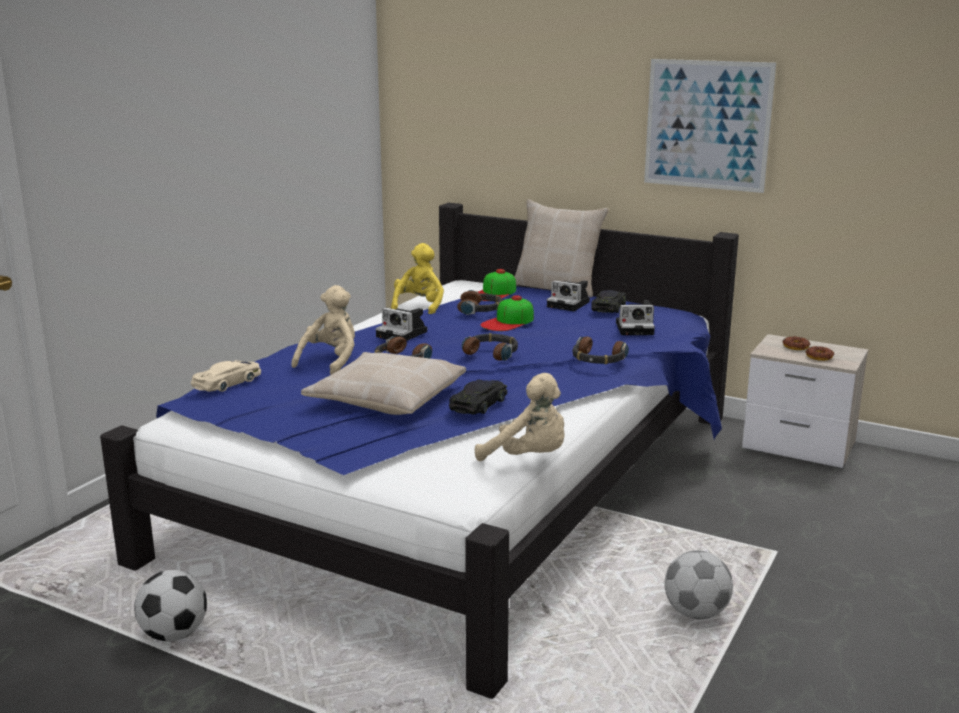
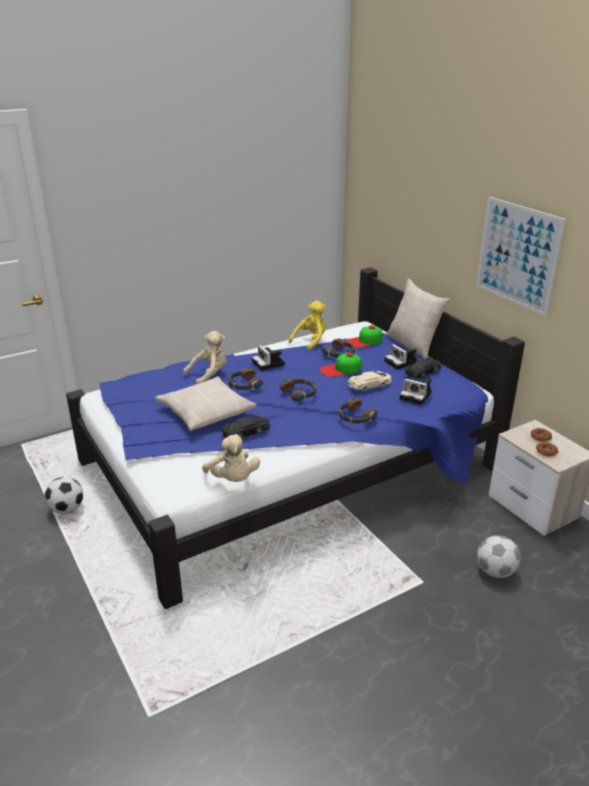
camera: 30 degrees right, 10 degrees up
beige toy car [191,360,261,392] -> beige toy car moved to [348,371,392,391]
football [664,551,733,619] -> football moved to [477,535,520,578]

